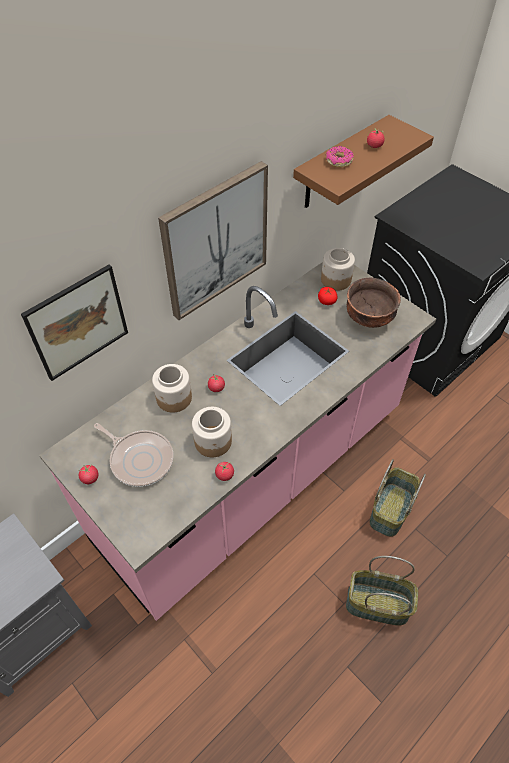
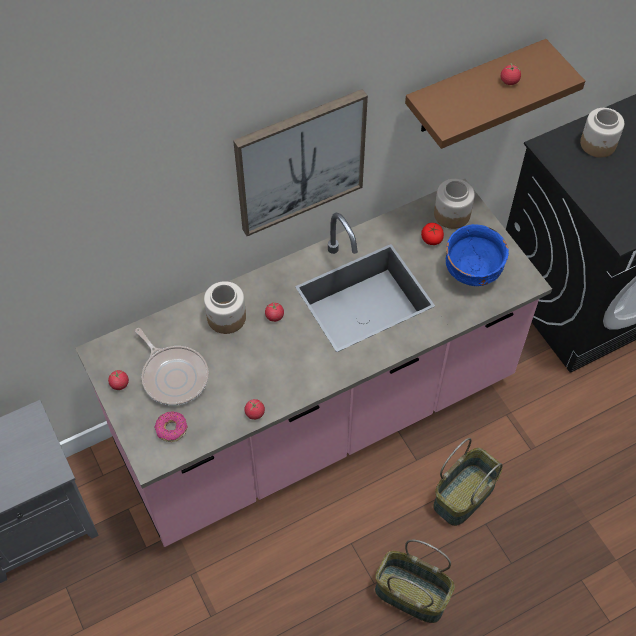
camera: 15 degrees right, 5 degrees up
picture [21,264,128,381] -> none
jar [192,407,232,457] -> jar moved to [580,108,624,158]
donut [326,146,354,167] -> donut moved to [154,411,188,442]
brown bowl [347,277,401,328] -> blue bowl [446,224,509,286]

